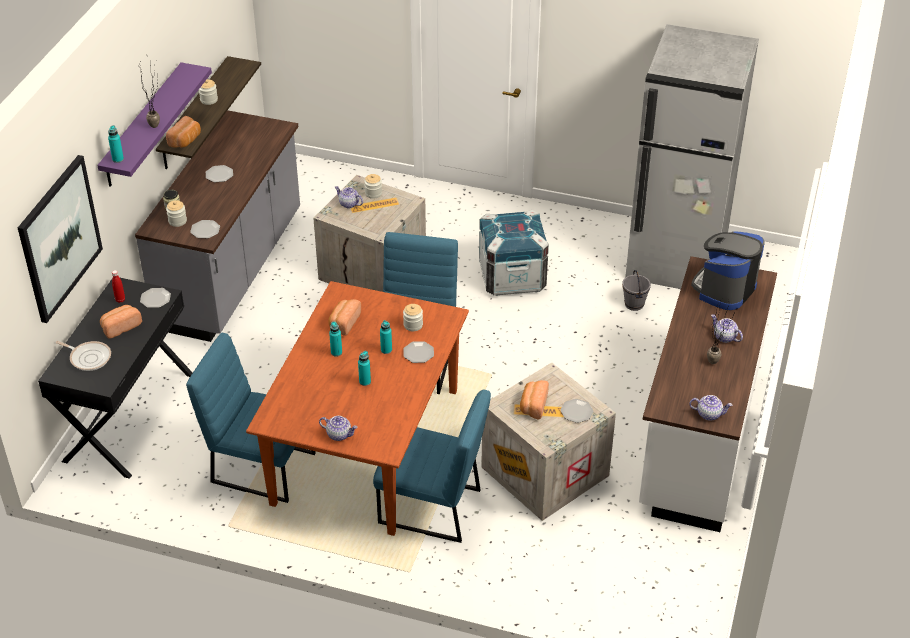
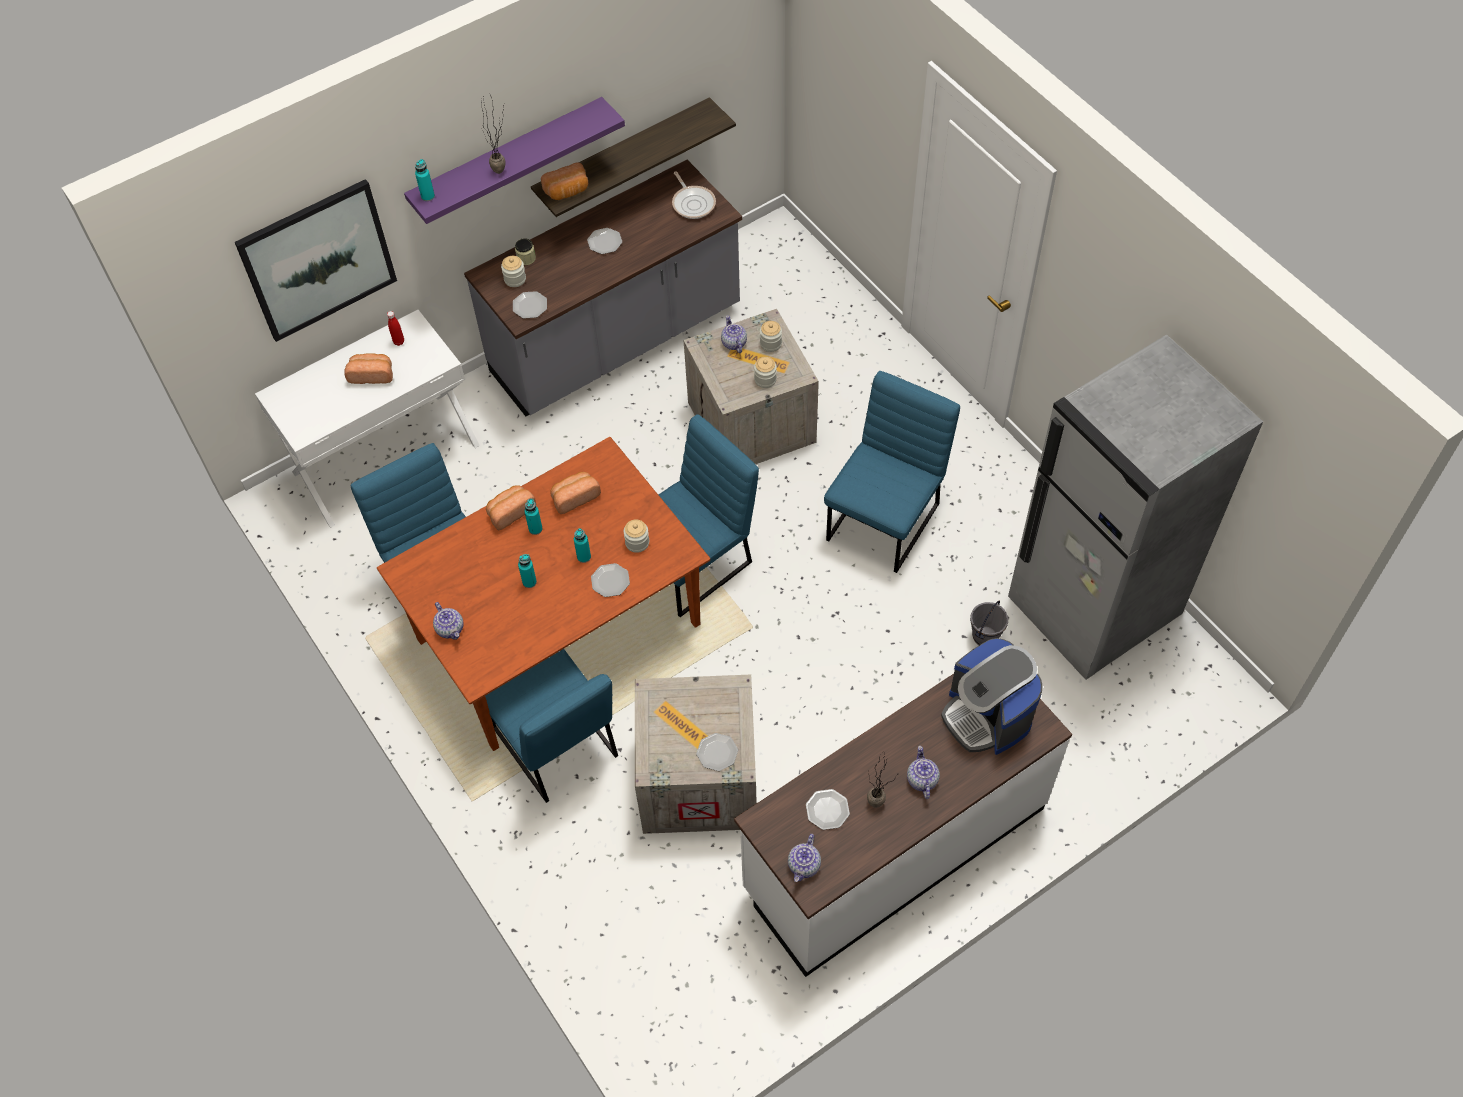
camera: 40 degrees right, 15 degrees up
black desk [38,278,193,479] -> white desk [255,310,480,528]
frying pan [56,341,111,371] -> frying pan moved to [672,171,716,219]
plate [140,288,171,308] -> plate moved to [806,789,850,830]
jar [199,79,218,105] -> jar moved to [754,357,777,388]
crate [479,210,549,296] -> blue chair [824,371,960,573]
bread [520,380,549,419] -> bread moved to [486,486,536,530]
teapot [689,395,732,421] -> teapot turned 60 degrees clockwise [788,834,821,882]
coffee machine [691,231,764,310] -> coffee machine turned 105 degrees counterclockwise [941,638,1042,755]

